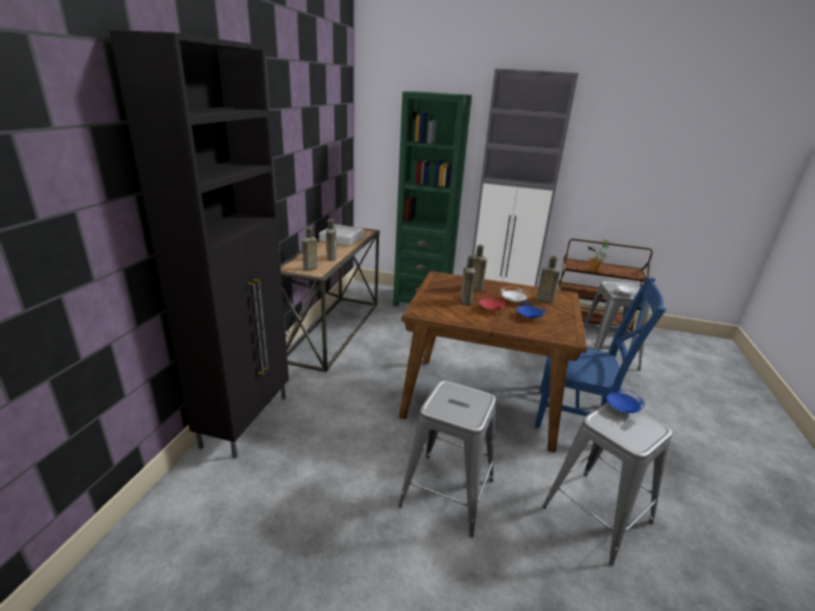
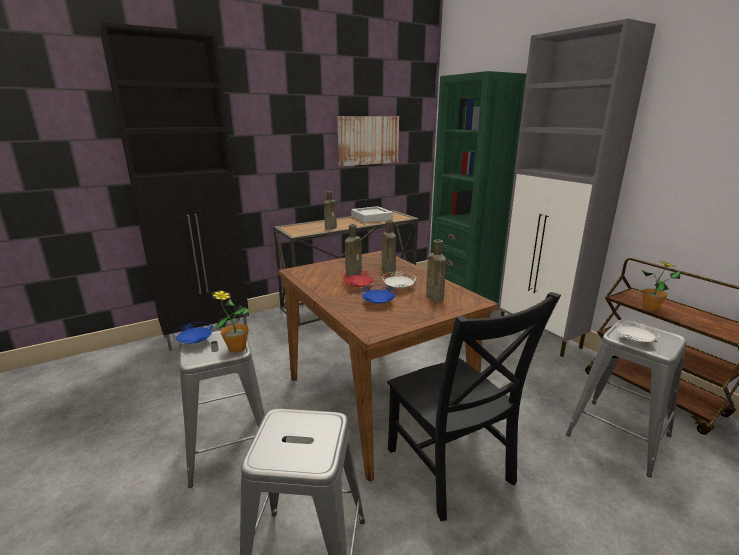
camera: 45 degrees right, 5 degrees down
brown bottle [302,227,317,271] -> none
blue chair [535,277,667,428] -> black chair [387,292,561,521]
blue plate [605,387,645,413] -> blue plate moved to [173,322,214,344]
none -> potted plant [212,290,250,353]
none -> picture [337,116,399,166]

